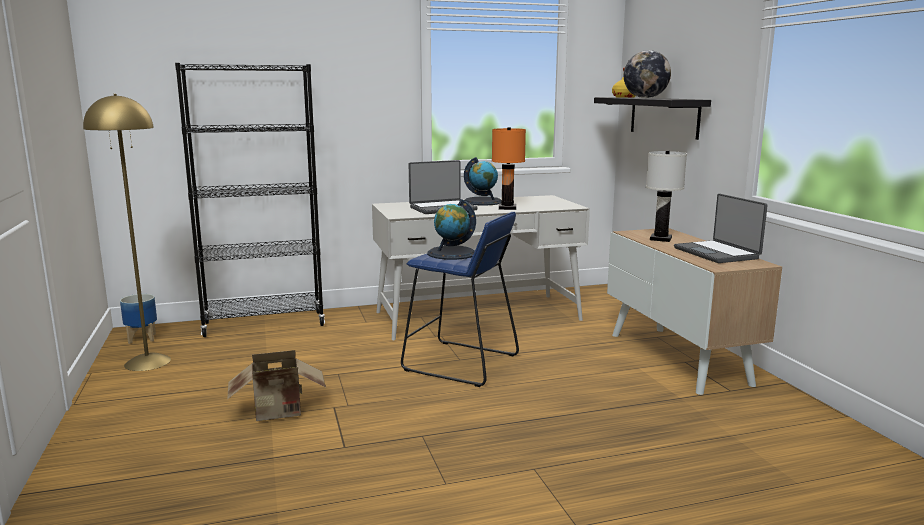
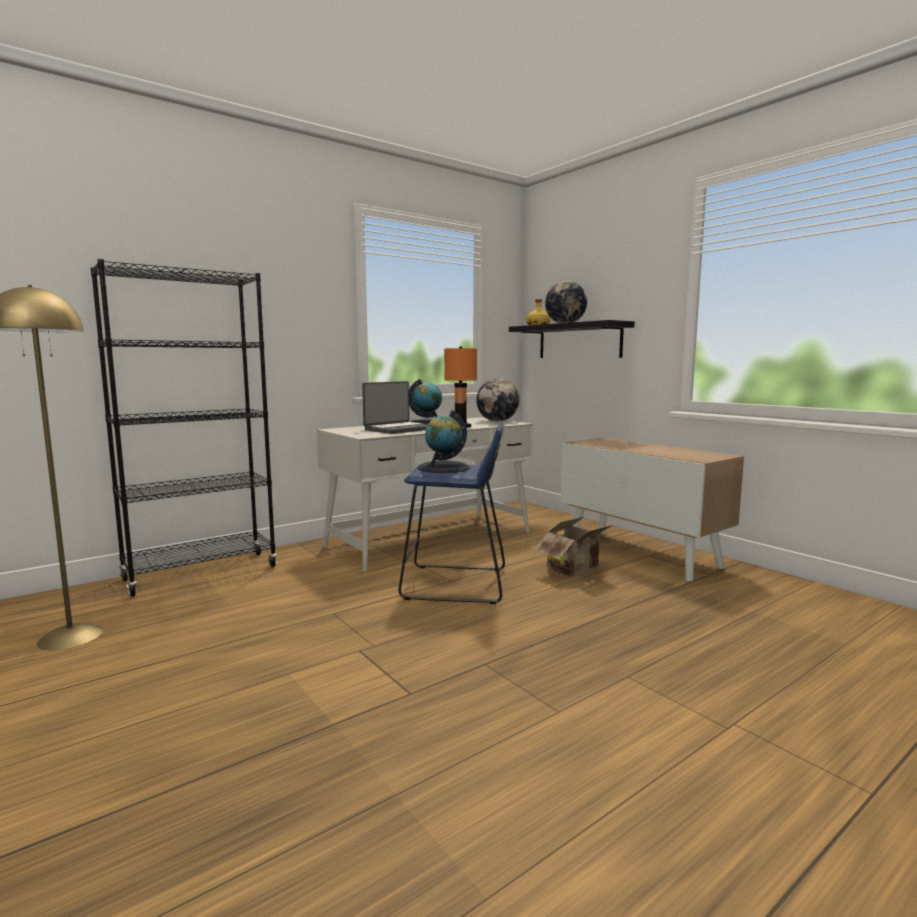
camera: 20 degrees left, 5 degrees down
planter [120,294,157,344] -> none
cardboard box [227,350,326,421] -> cardboard box moved to [534,517,613,577]
white table lamp [646,151,687,242] -> none
laptop [674,194,768,263] -> none
none -> globe [476,378,519,422]

